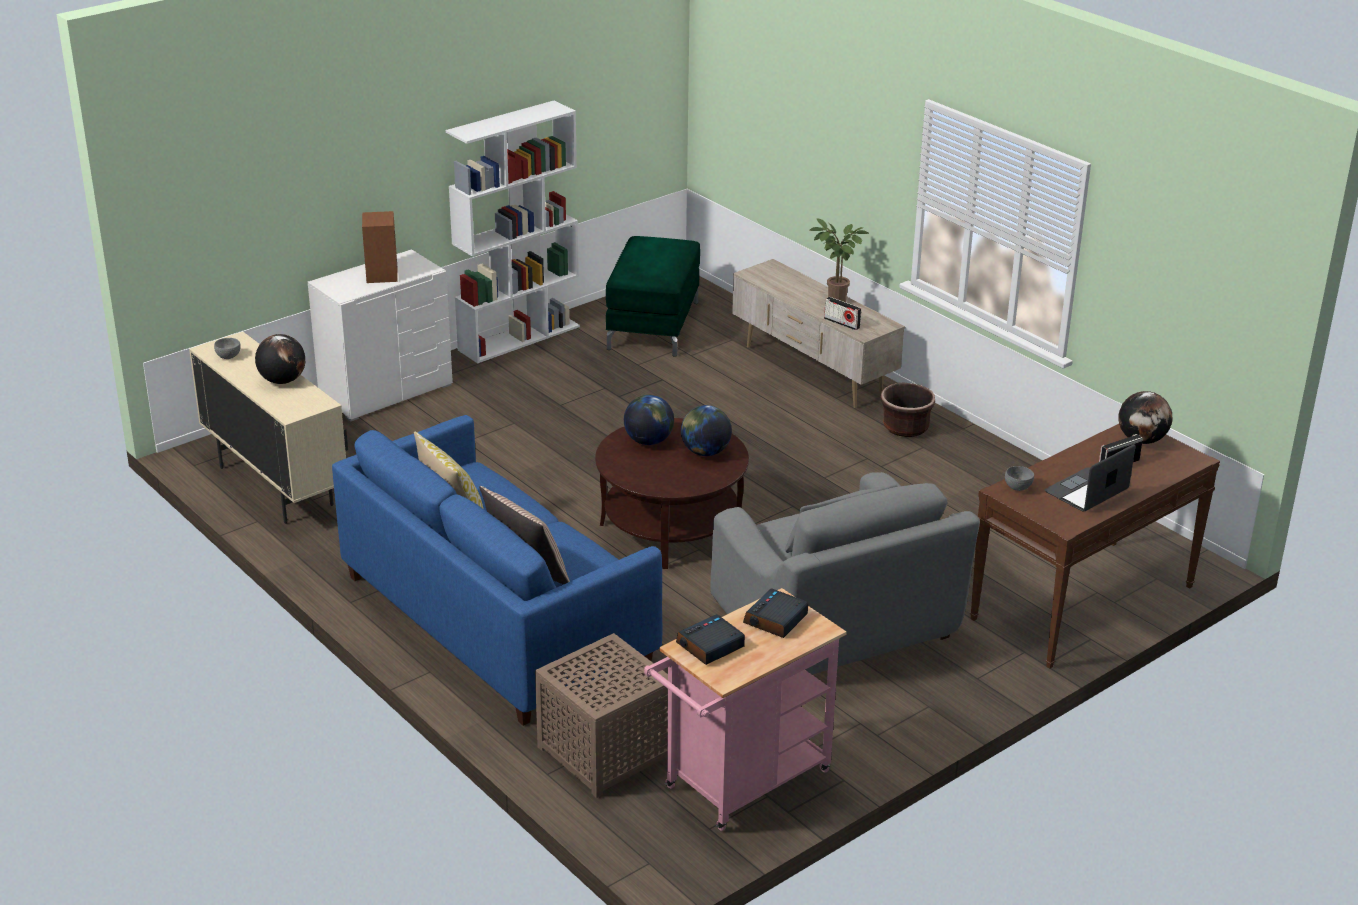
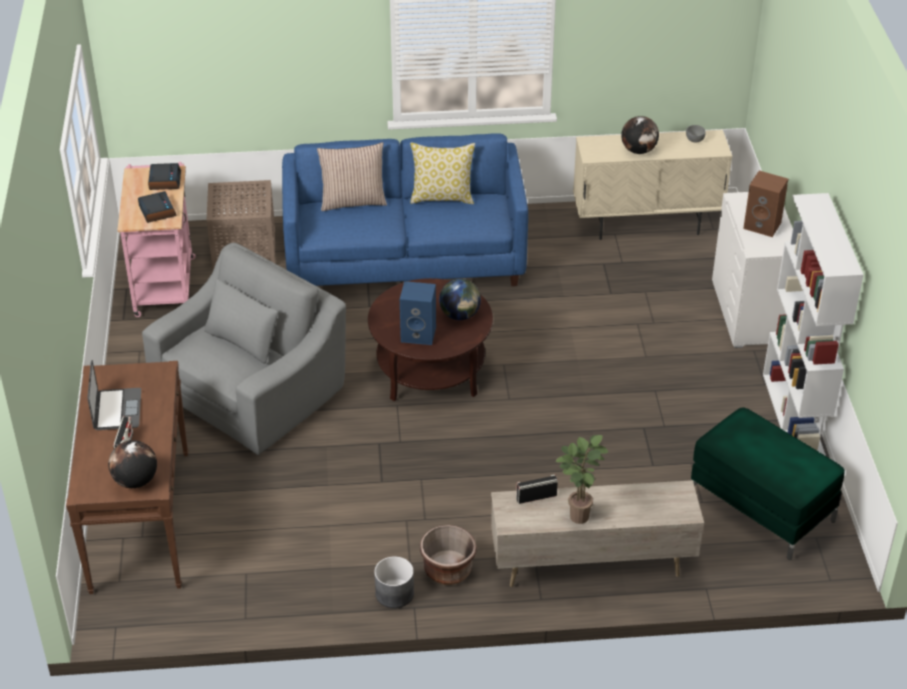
camera: 125 degrees right, 10 degrees up
globe [681,405,732,456] -> blue speaker [400,281,436,345]
grey armchair [710,472,980,675] -> grey armchair turned 120 degrees clockwise [142,243,346,455]
grey bowl [1005,466,1034,491] -> none
none -> grey planter [374,556,414,608]

